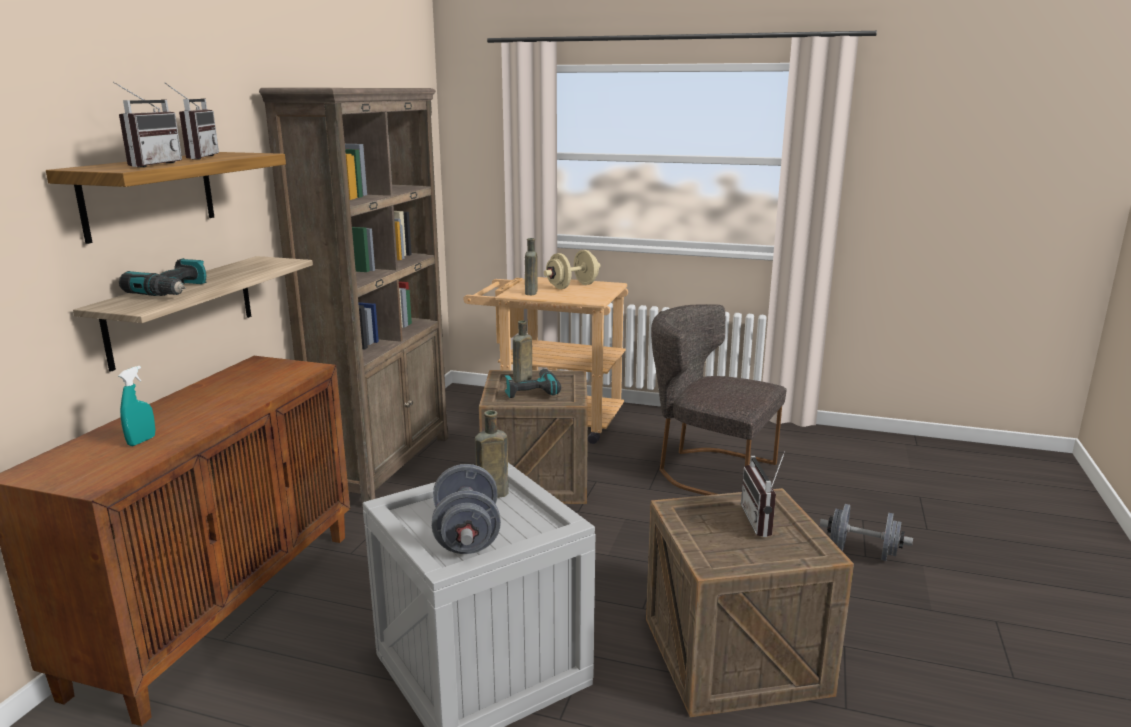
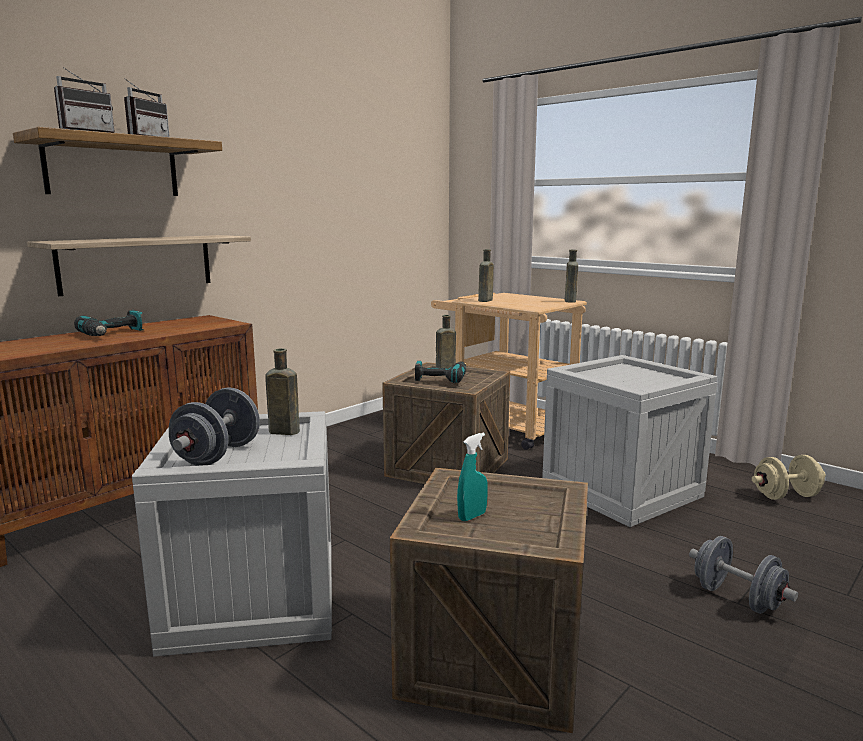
camera: 25 degrees right, 5 degrees down
power drill [119,258,207,296] -> power drill moved to [74,310,144,336]
turquoise spray bottle [119,366,155,446] -> turquoise spray bottle moved to [457,433,488,521]
brown bookcase [259,88,449,508] -> none
beige dumbbell [544,250,600,289] -> beige dumbbell moved to [752,455,826,500]
grey chair [651,304,786,495] -> crate [542,355,717,527]
radio [741,451,785,537] -> none
none -> brown bottle [565,250,578,303]

